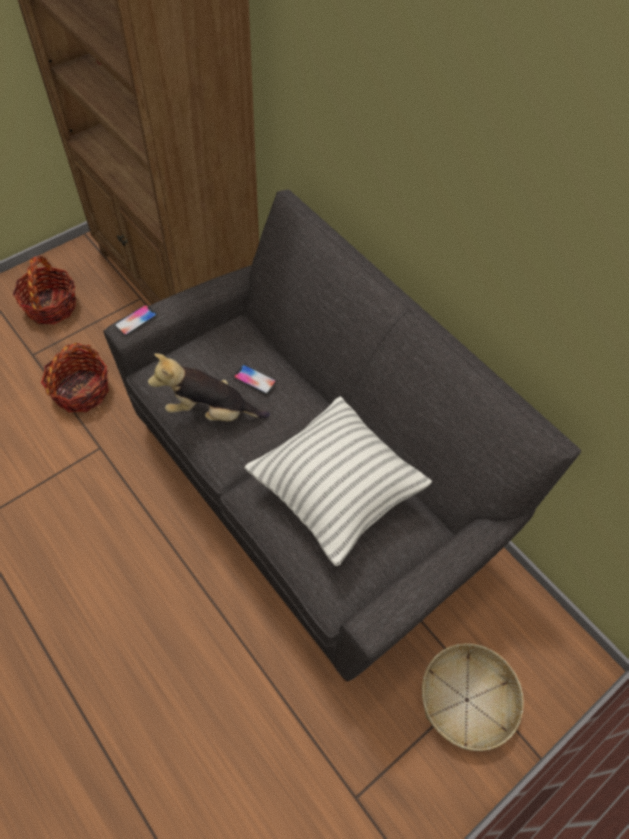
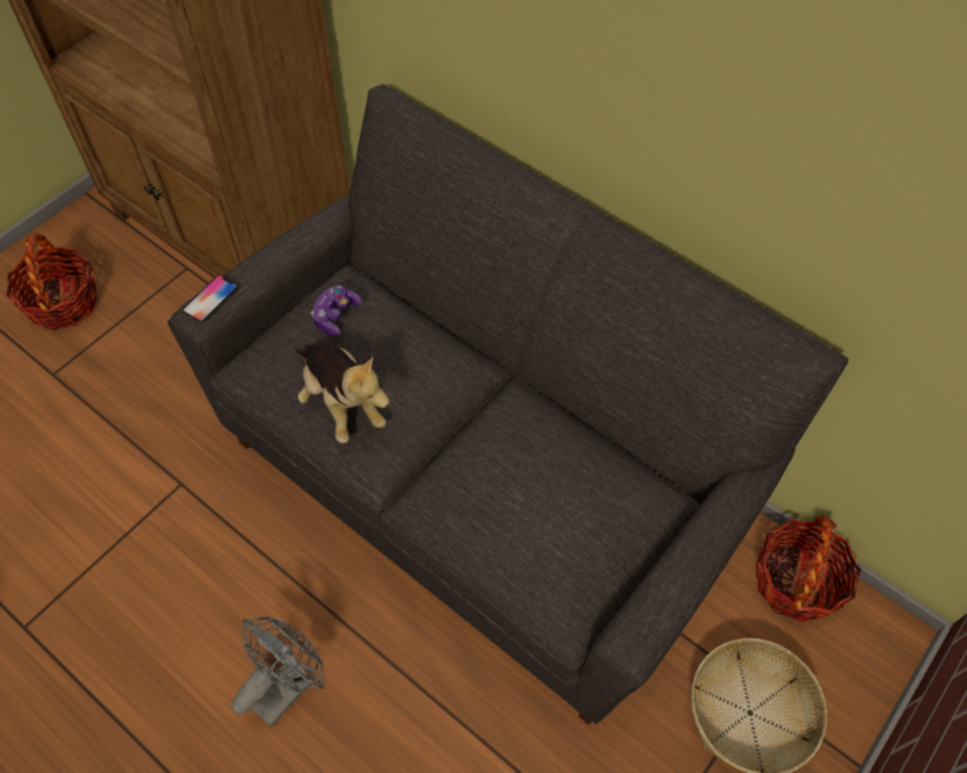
camera: 10 degrees left, 0 degrees up
basket [41,343,109,412] -> basket moved to [756,516,861,622]
plush toy [148,353,270,421] -> plush toy turned 120 degrees counterclockwise [295,344,389,443]
phone [233,365,277,394] -> none
pillow [244,396,432,566] -> none
none -> grey fan [231,616,324,727]
none -> game controller [311,285,362,337]

